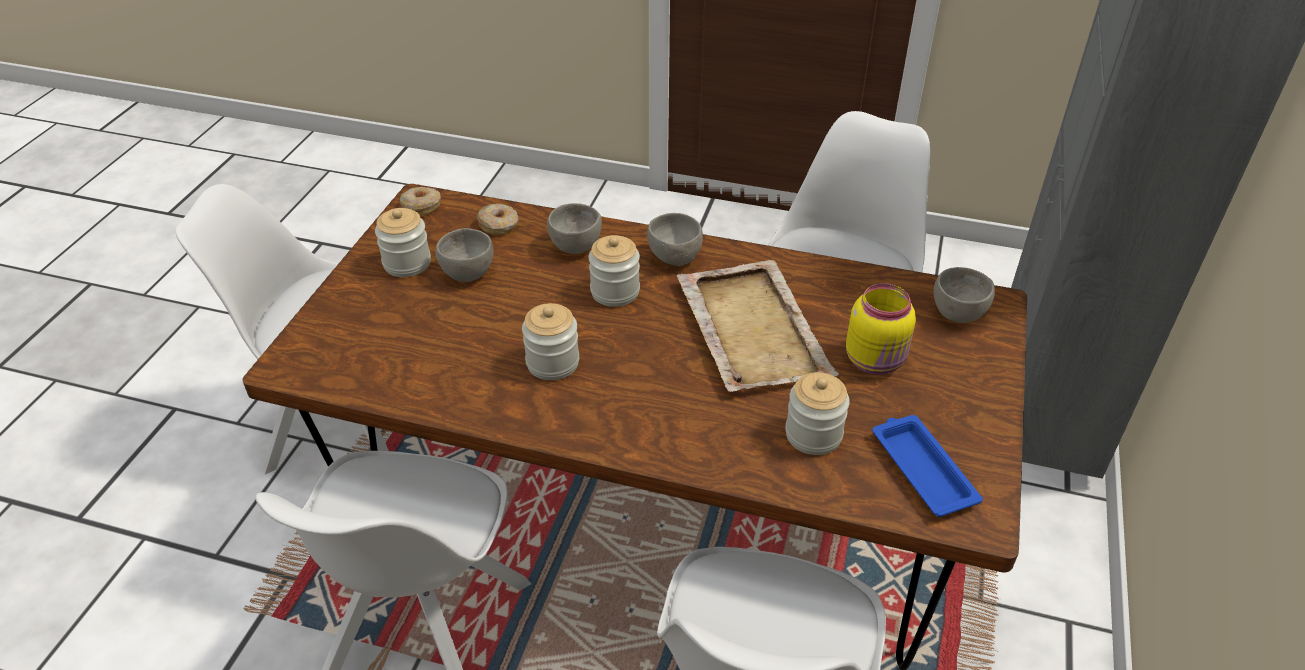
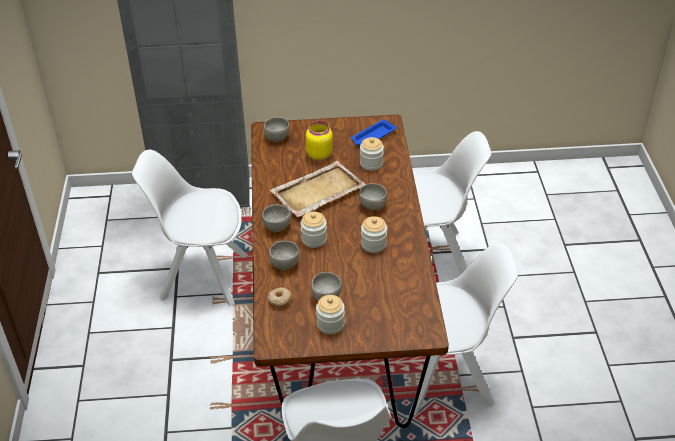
camera: 110 degrees left, 0 degrees up
donut [399,187,441,216] -> none
none -> grey bowl [359,183,387,210]

